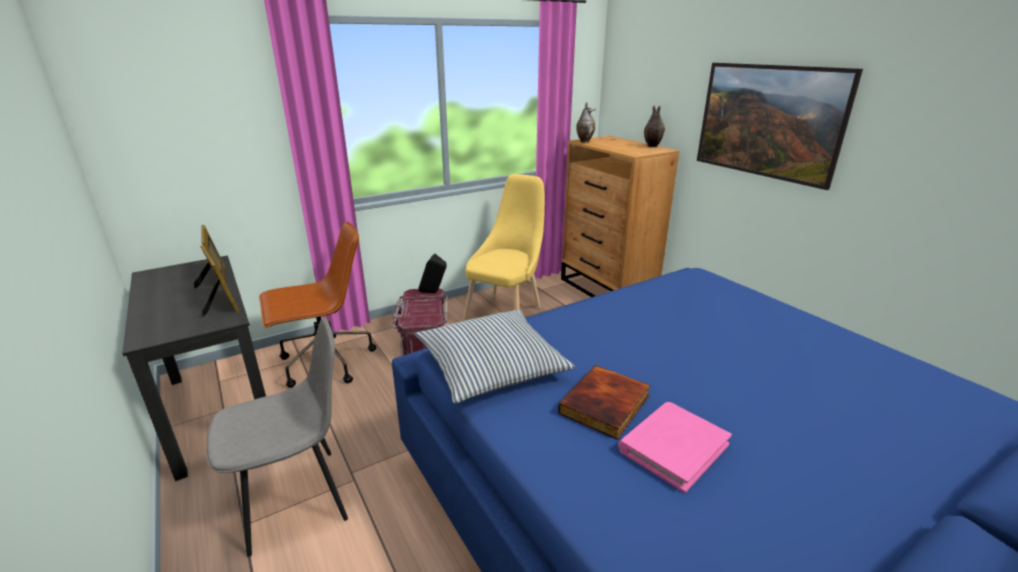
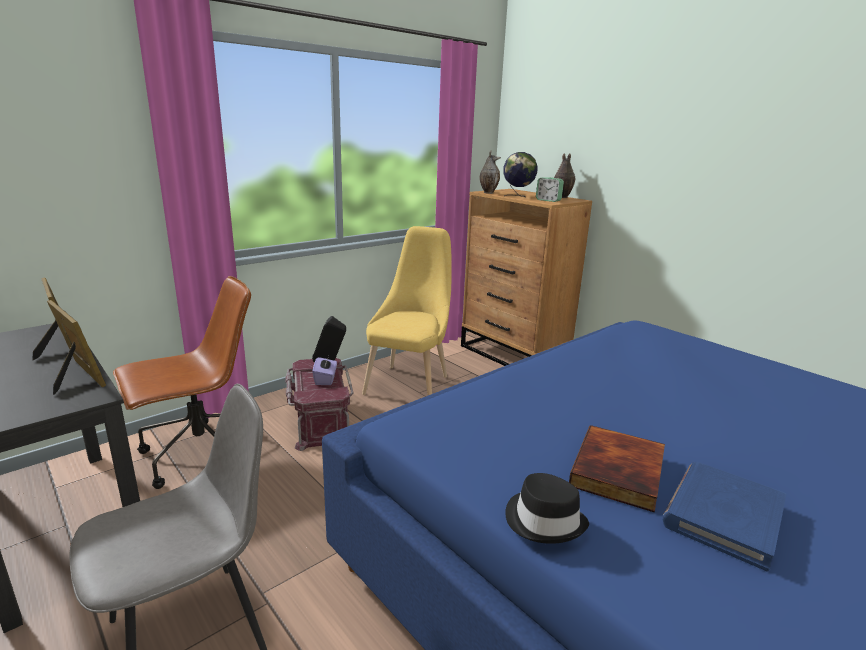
camera: 10 degrees left, 5 degrees down
pillow [415,309,575,403] -> none
pink book [618,402,732,493] -> blue book [662,462,786,572]
picture [697,63,863,190] -> none
none -> purple tissue box [312,354,337,385]
none -> globe [503,152,538,197]
none -> black hat [505,473,589,544]
none -> alarm clock [536,177,564,202]

